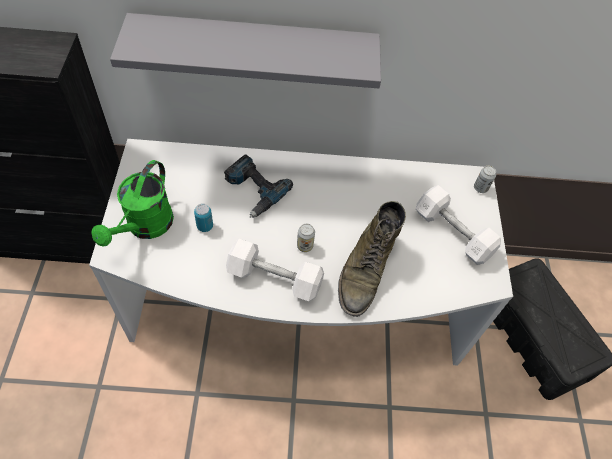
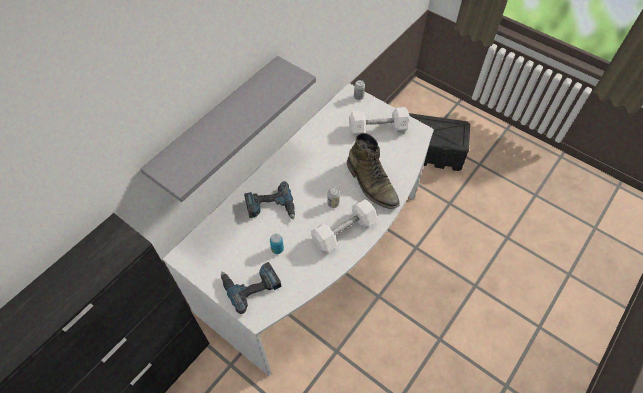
camera: 50 degrees left, 0 degrees up
green watering can [91,160,174,247] -> power drill [221,262,281,314]

